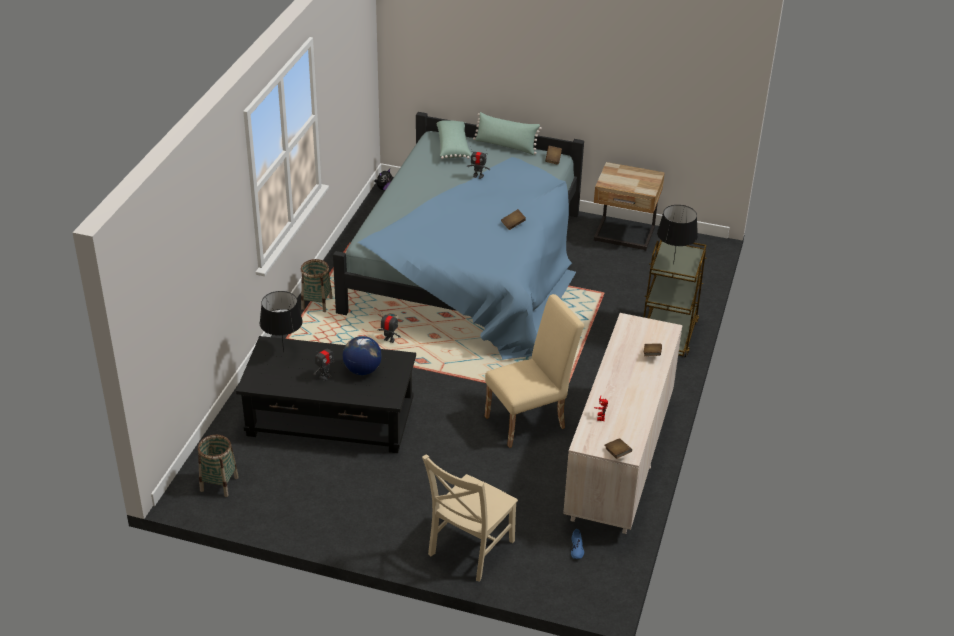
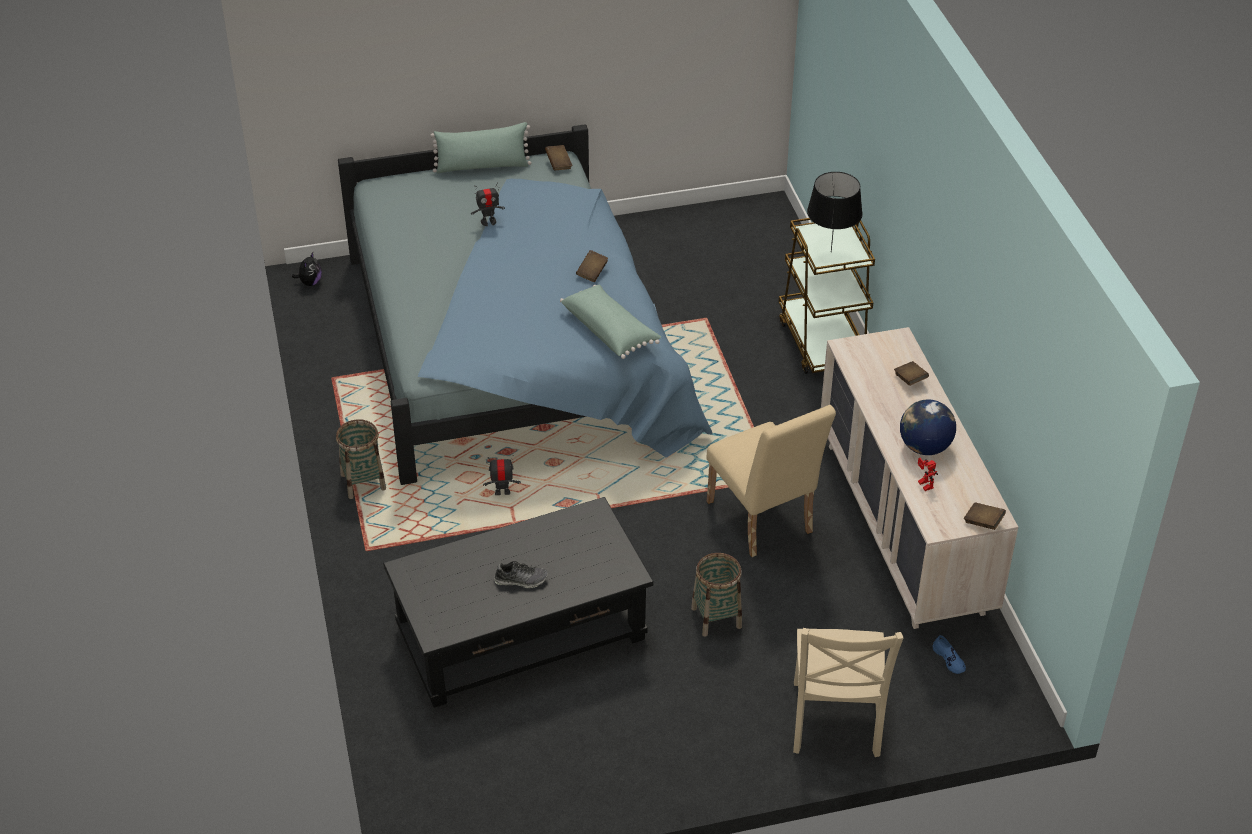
camera: 30 degrees left, 5 degrees up
basket [198,435,239,497] -> basket moved to [691,553,742,637]
black table lamp [260,291,303,352] -> none
toy robot [313,343,335,381] -> shoe [494,561,548,588]
globe [343,336,382,375] -> globe moved to [900,399,956,455]
green pillow [436,120,472,159] -> green pillow moved to [560,285,661,359]
beige chair [485,294,584,448] -> beige chair turned 120 degrees clockwise [707,405,836,557]
beige nightstand [594,162,665,251] -> none

